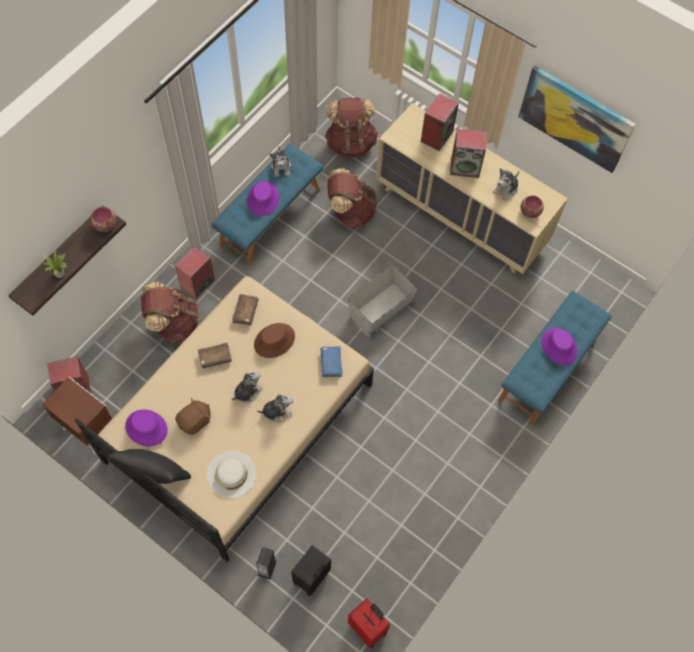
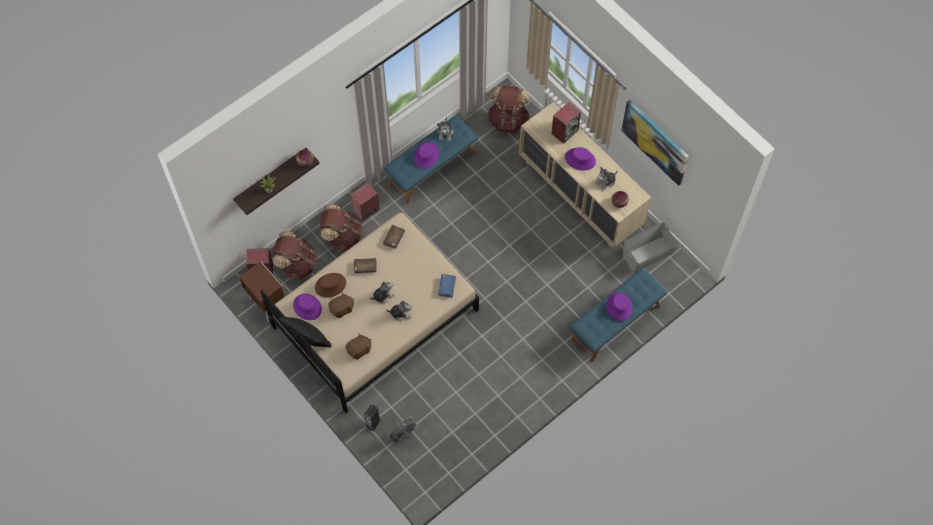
camera: 15 degrees right, 0 degrees up
white hat [207,451,256,499] -> brown plush toy [346,334,371,359]
brown hat [254,323,295,358] -> brown hat moved to [315,273,346,298]
black suitcase [291,545,331,596] -> grey fan [387,416,416,443]
brown backpack [327,168,377,228] -> brown backpack moved to [273,231,317,280]
grey storage box [348,264,418,335] -> grey storage box moved to [623,222,678,273]
red suitcase [348,598,390,648] -> none
speaker [450,129,487,178] -> purple hat [565,147,596,171]

